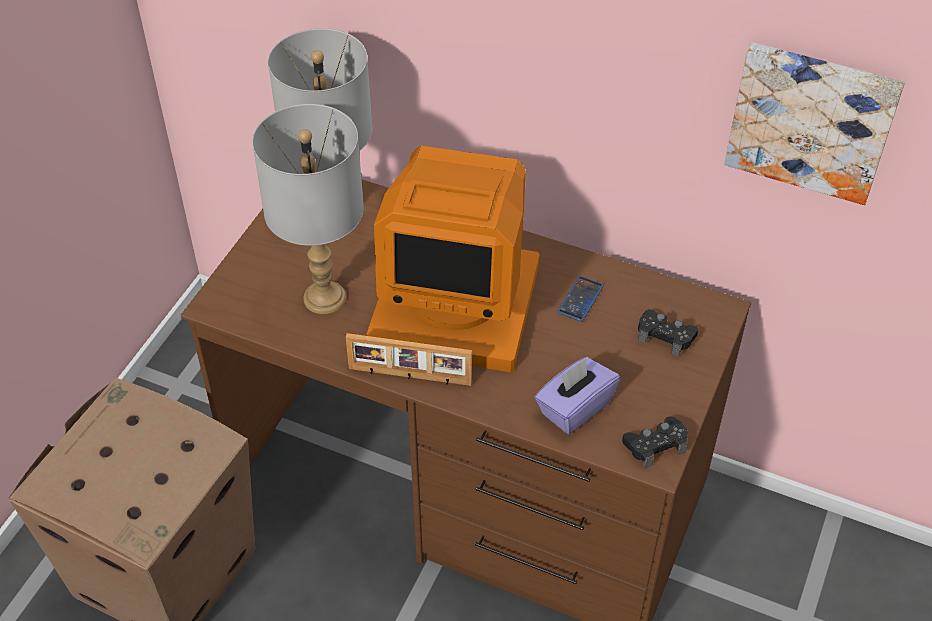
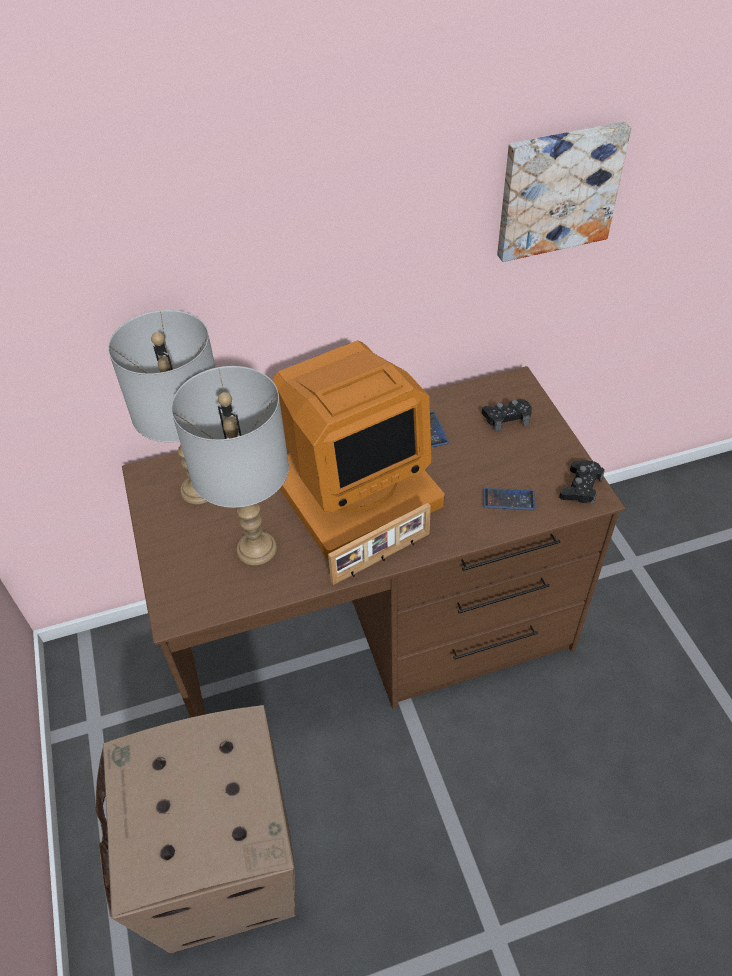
camera: 40 degrees left, 0 degrees up
purple tissue box [534,357,620,434] -> phone [483,488,535,510]

